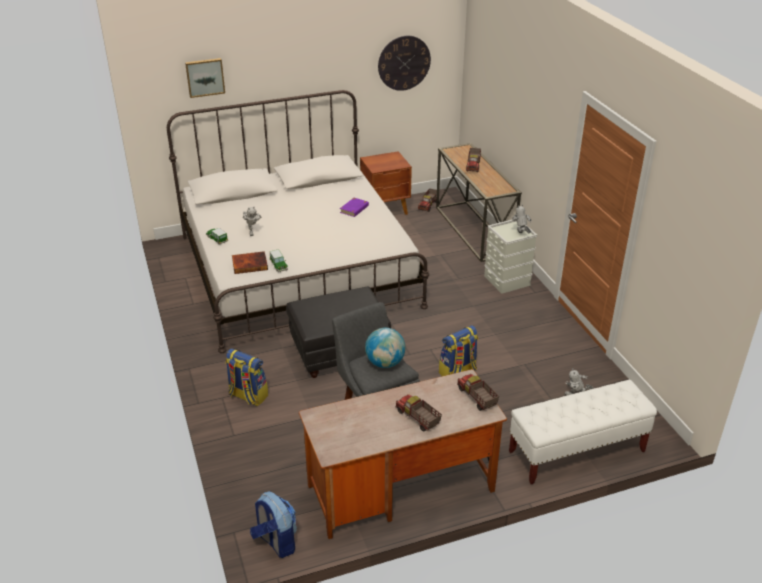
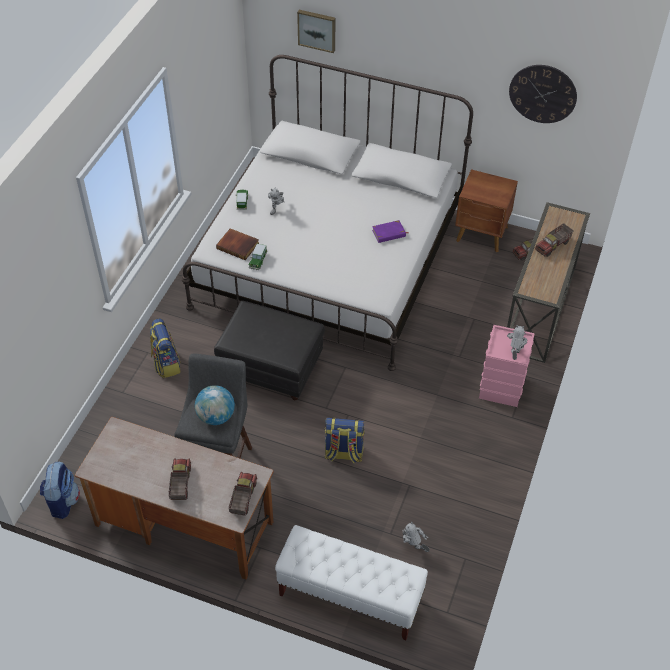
camera: 40 degrees right, 15 degrees up
grey storage box [484,220,537,294] -> pink storage box [479,325,535,407]

